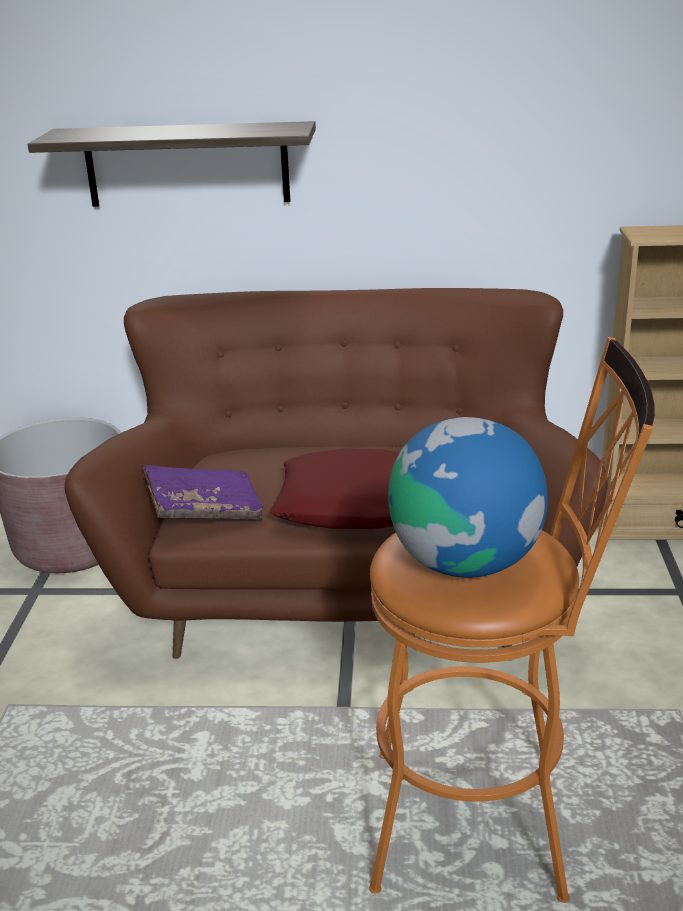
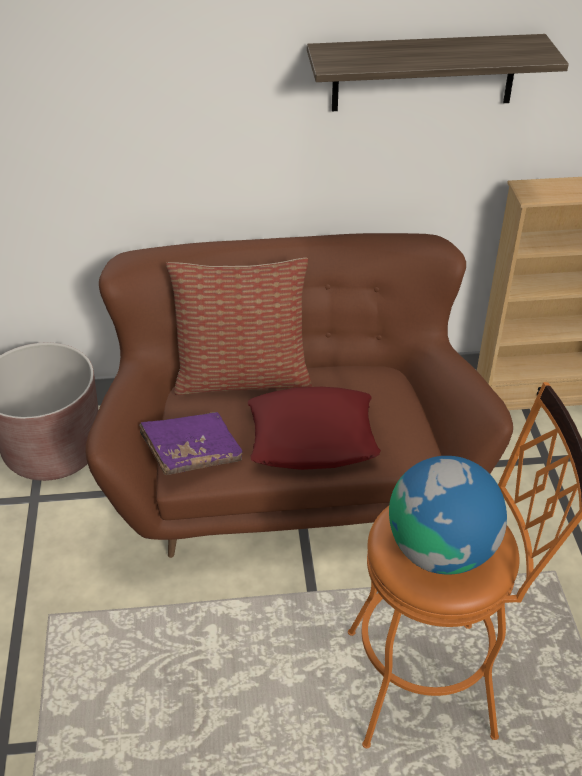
camera: 10 degrees left, 15 degrees up
shelf [28,121,316,207] -> shelf moved to [307,34,569,111]
none -> pillow [166,258,312,395]

